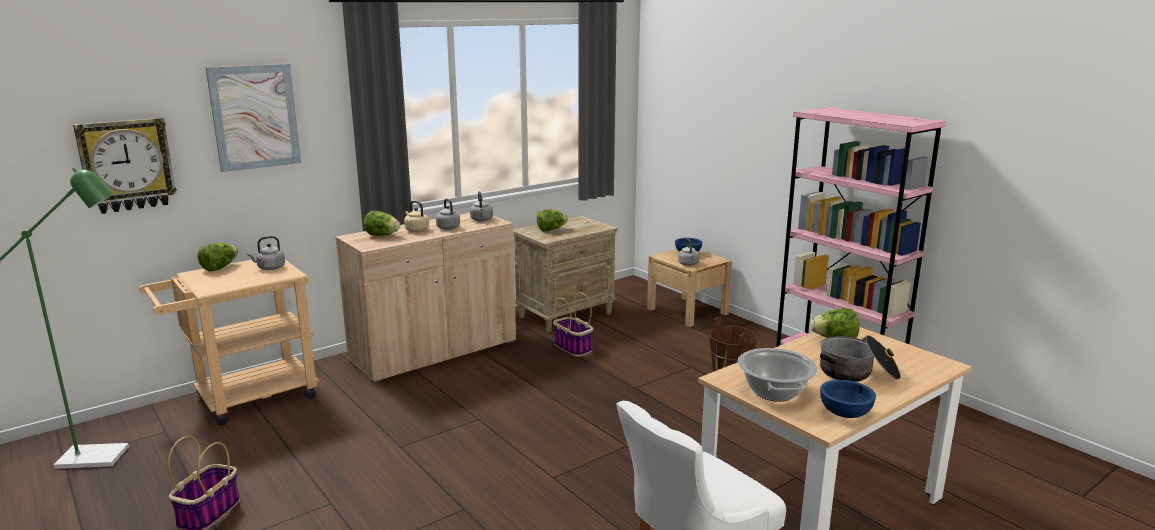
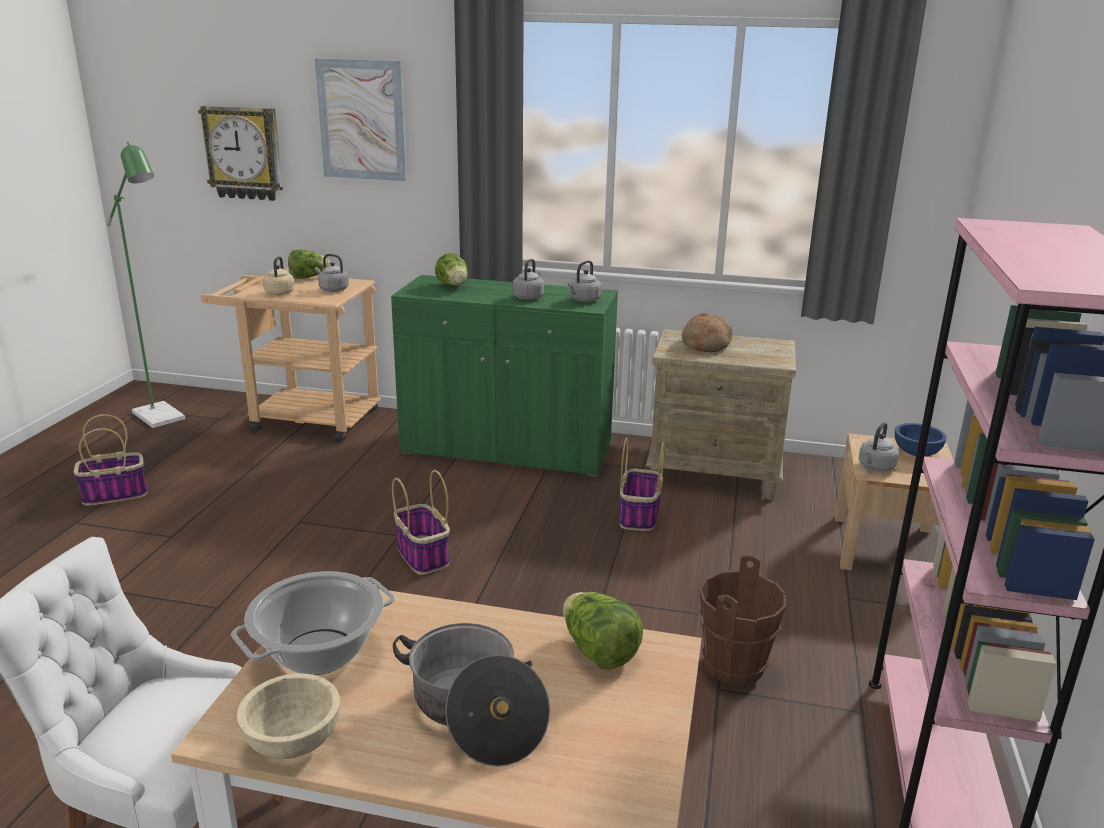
camera: 50 degrees right, 5 degrees up
beige cabinet [335,213,516,383] -> green cabinet [391,275,618,477]
beige kettle [404,201,429,232] -> beige kettle moved to [263,256,295,295]
lettuce [537,209,568,231] -> bread [682,313,732,352]
blue bowl [820,380,876,418] -> beige bowl [237,674,340,759]
none -> basket [392,470,450,575]

